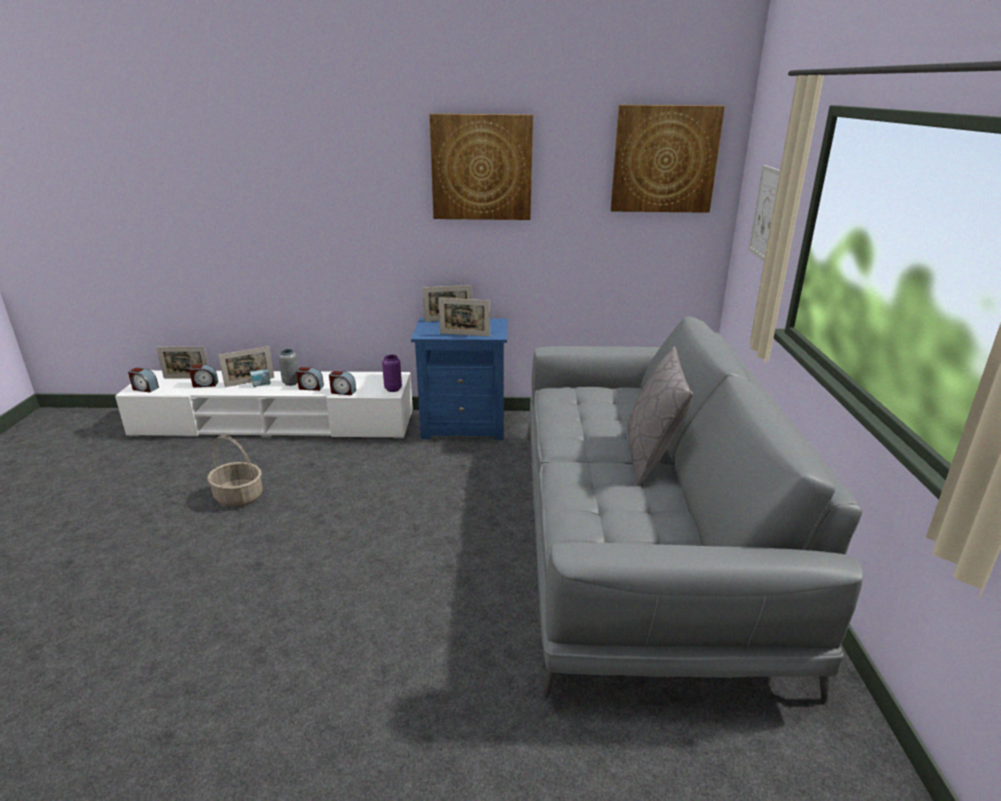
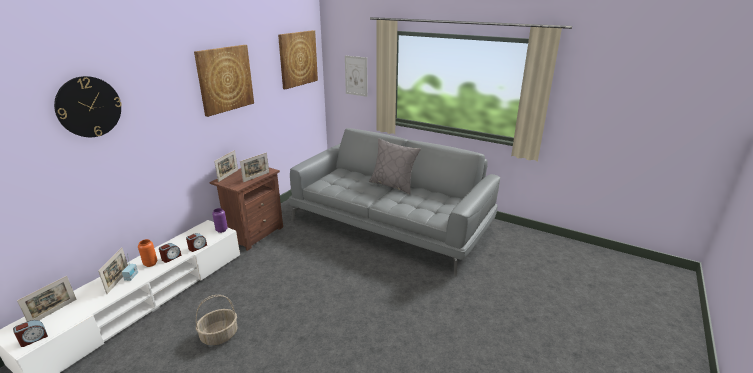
camera: 60 degrees left, 0 degrees up
alarm clock [189,365,218,387] -> none
grey vase [278,349,298,386] -> orange vase [138,239,157,267]
blue nightstand [411,318,508,440] -> brown nightstand [209,168,283,251]
none -> wall clock [54,76,122,137]

